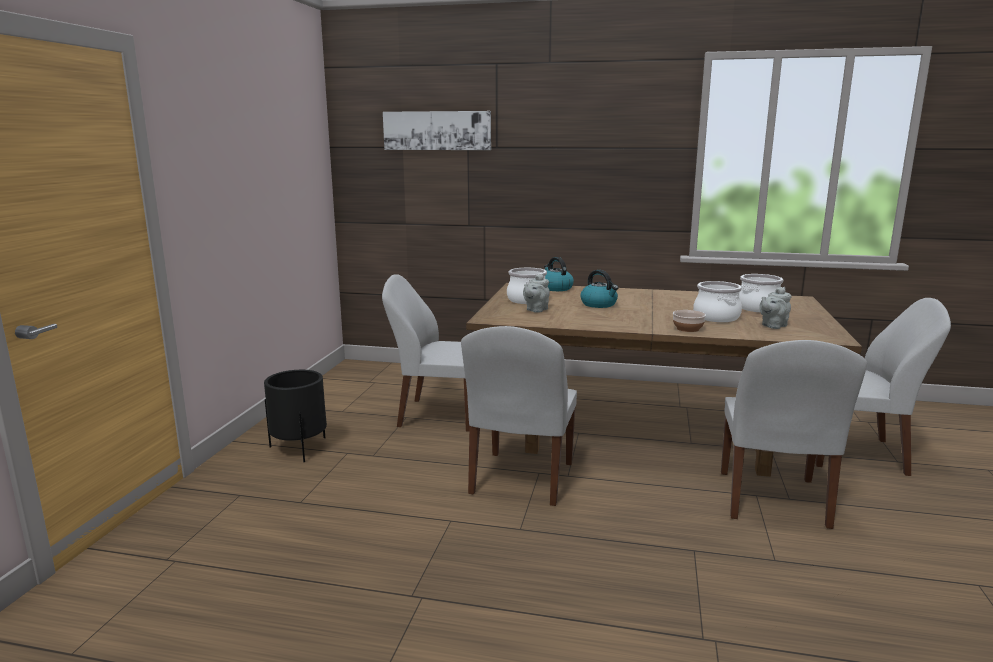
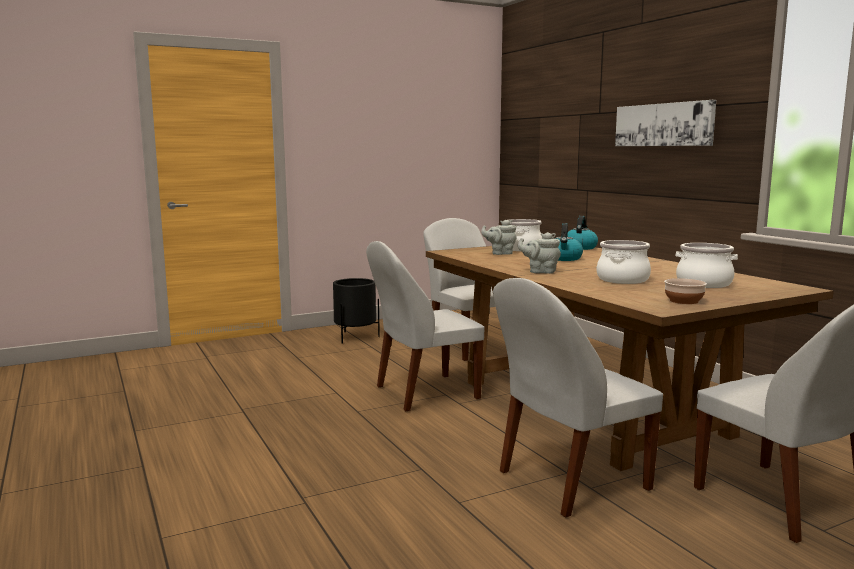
camera: 50 degrees right, 5 degrees down
picture [383,111,491,150] -> picture moved to [615,100,716,146]
bowl [673,310,706,332] -> bowl moved to [664,278,707,304]
grey teapot [759,287,791,329] -> grey teapot moved to [518,232,561,274]

